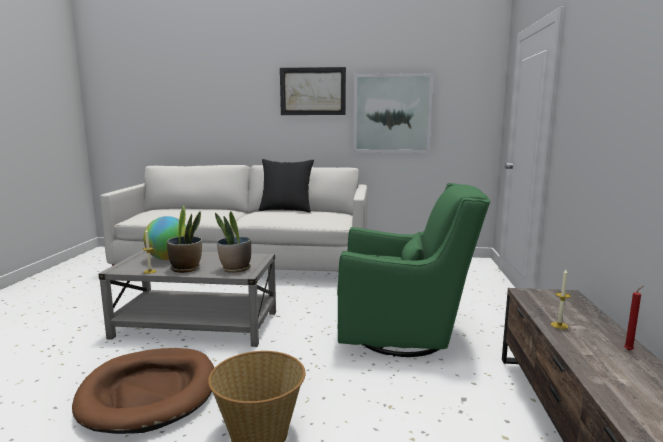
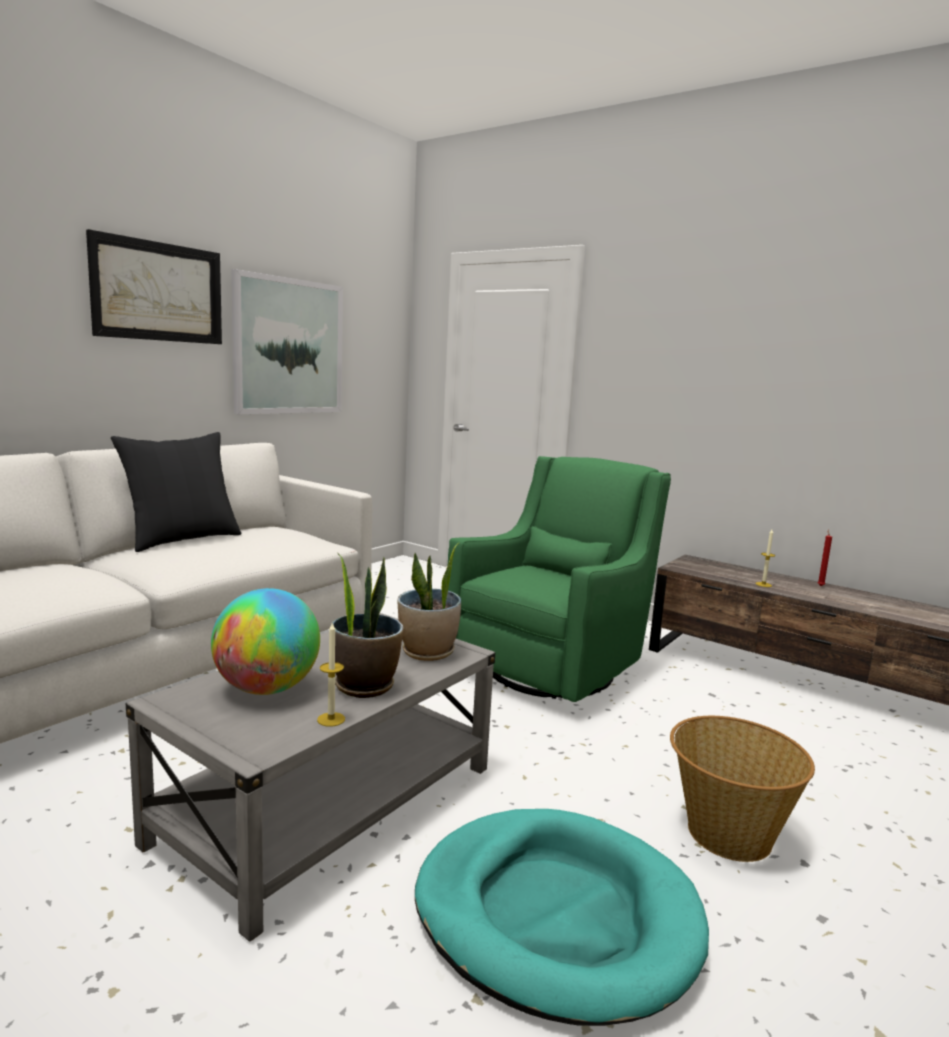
camera: 60 degrees left, 0 degrees up
brown dog bed [72,348,214,434] -> turquoise dog bed [415,809,709,1026]

